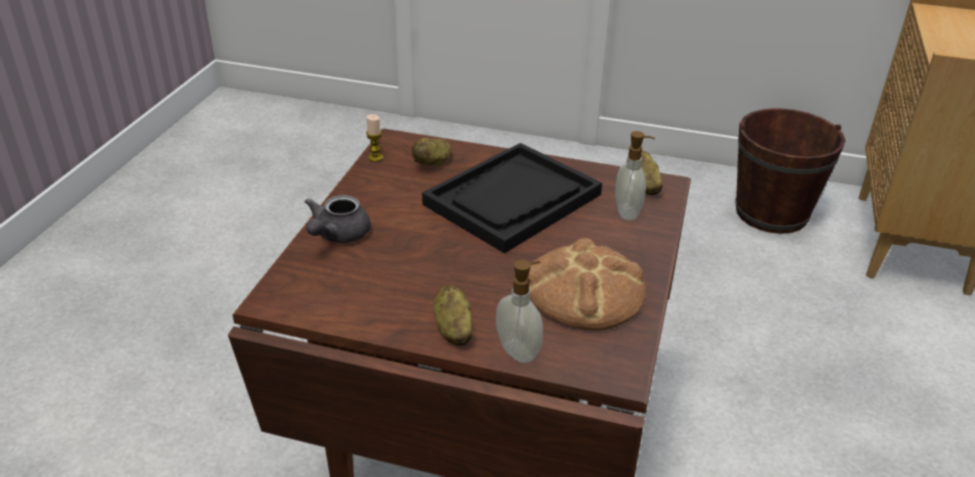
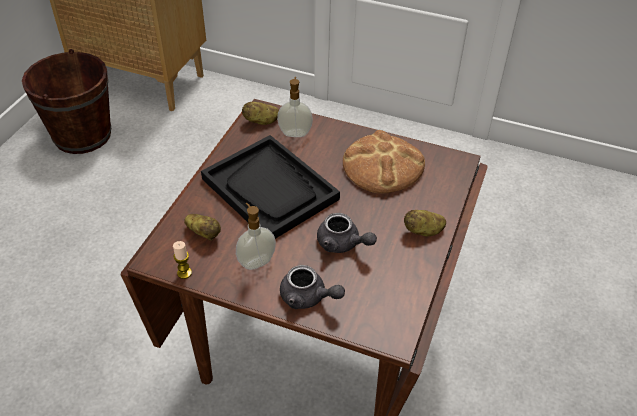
camera: 85 degrees left, 10 degrees up
soap dispenser [496,260,543,363] -> soap dispenser moved to [236,203,276,270]
none -> grey teapot [317,213,377,253]

